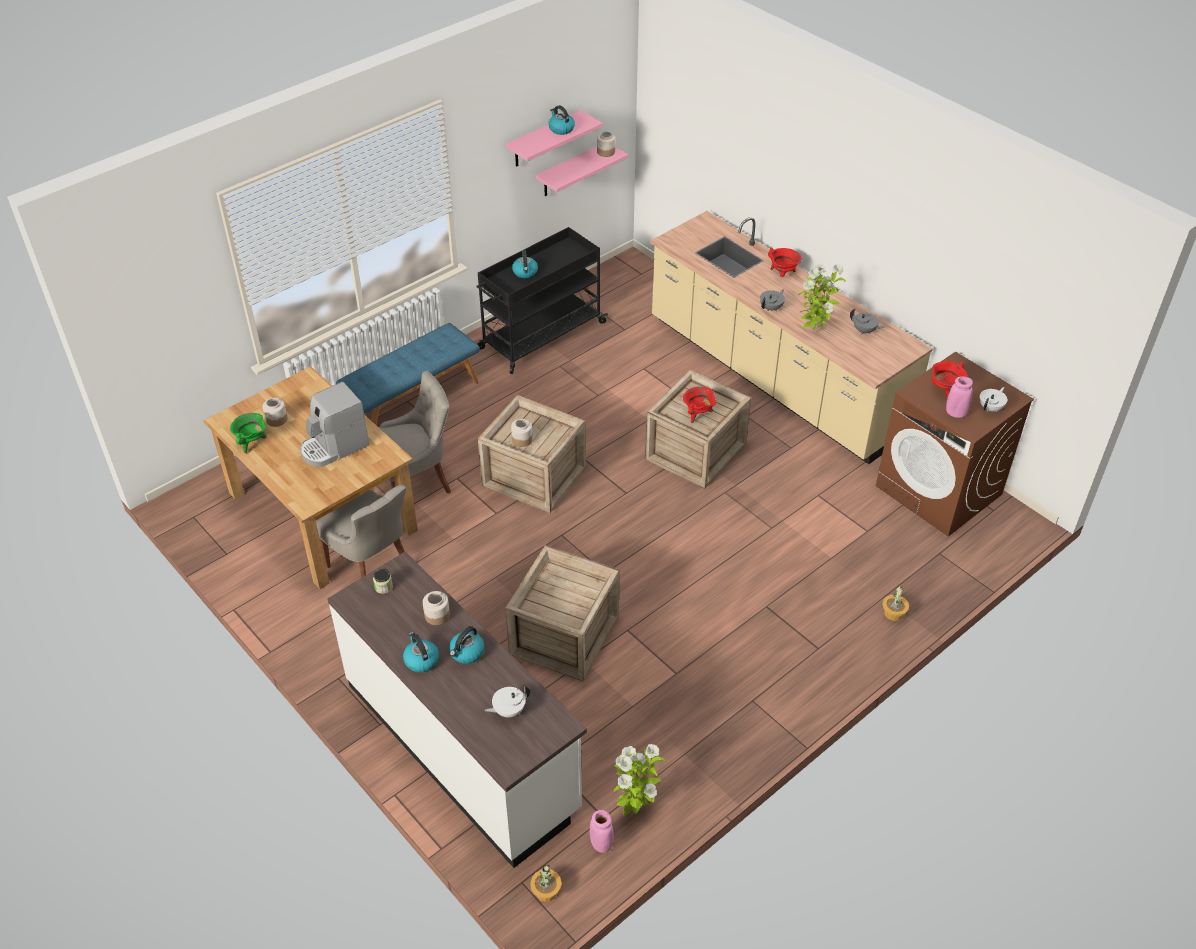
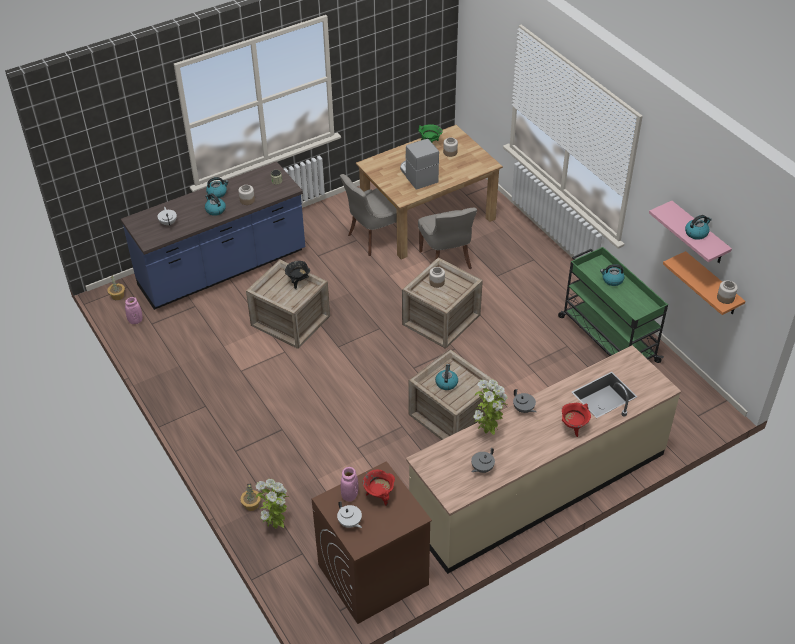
camera: 100 degrees right, 0 degrees up
white counter [327,552,587,868] -> blue counter [121,161,305,310]
blue bench [336,323,480,426] -> none
black cart [476,227,608,374] -> green cart [558,247,668,363]
pink shelf [536,146,628,196] -> orange shelf [663,251,745,315]
potted plant [613,744,665,816] -> potted plant moved to [256,479,289,529]
red cooking pot [683,387,717,423] -> kettle [435,364,458,390]
none -> black cooking pot [285,261,310,289]

